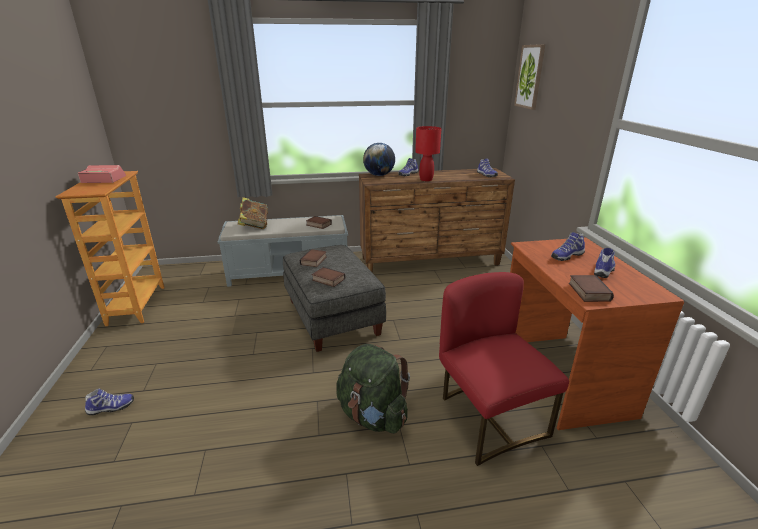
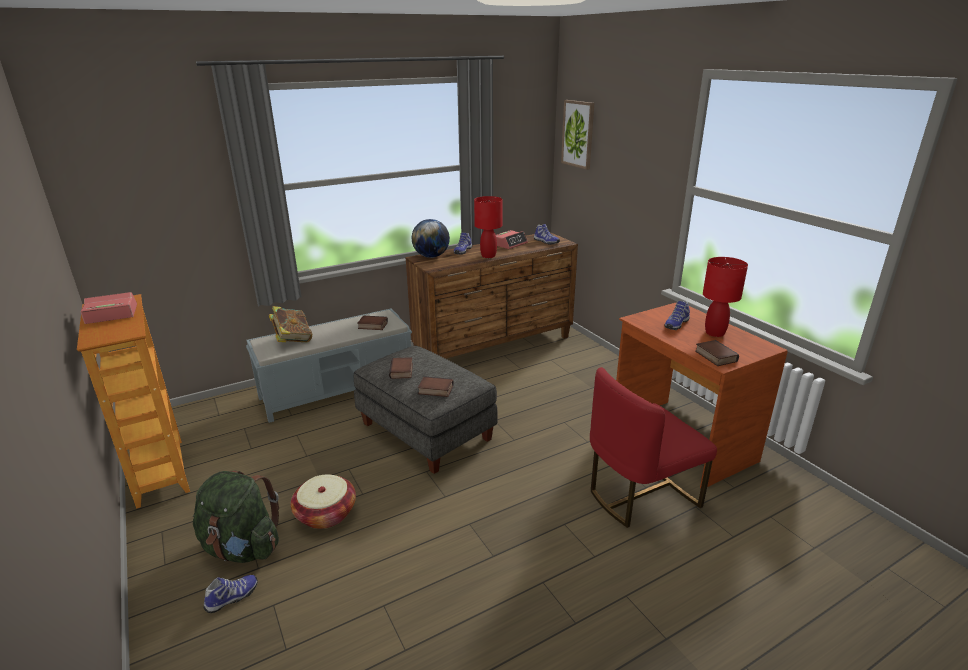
camera: 20 degrees left, 0 degrees up
green backpack [336,344,410,434] -> green backpack moved to [193,470,279,563]
red chair [439,272,569,466] -> red chair turned 75 degrees counterclockwise [590,367,717,528]
shoe [594,248,615,278] -> red table lamp [703,257,748,337]
none -> basket [291,474,356,529]
none -> alarm clock [496,230,528,249]

